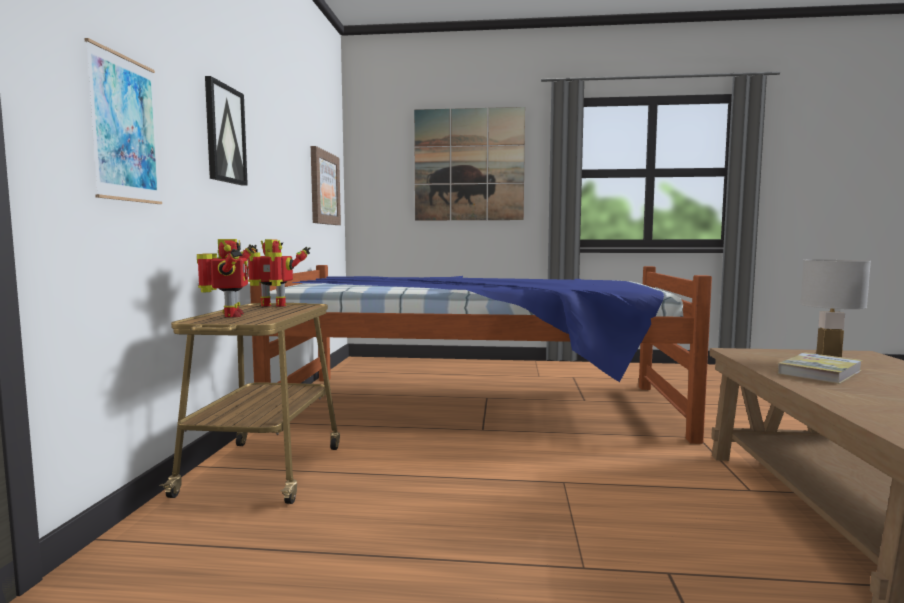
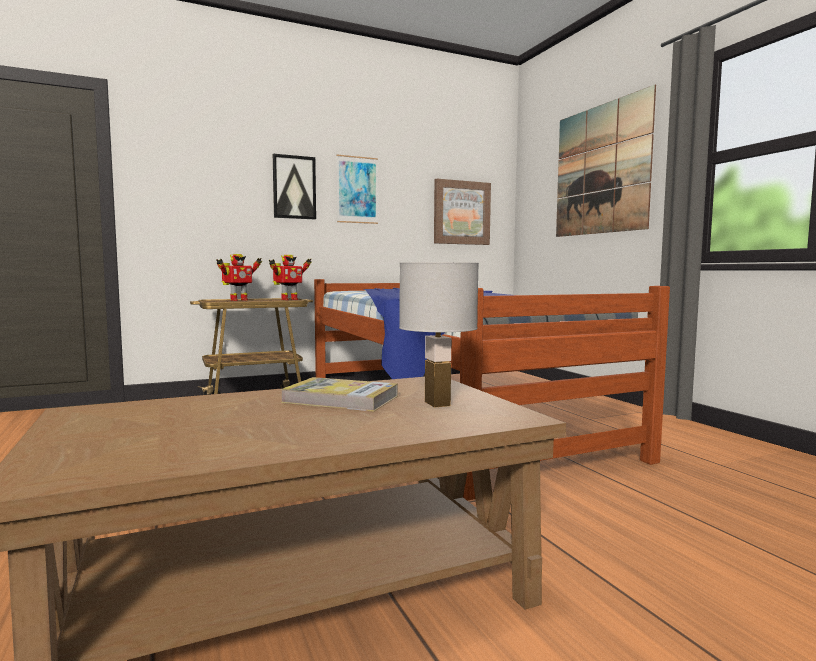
camera: 60 degrees right, 0 degrees up
picture [84,38,162,204] -> picture moved to [337,155,378,224]
toy robot [248,239,311,307] -> toy robot turned 75 degrees clockwise [269,255,312,300]

